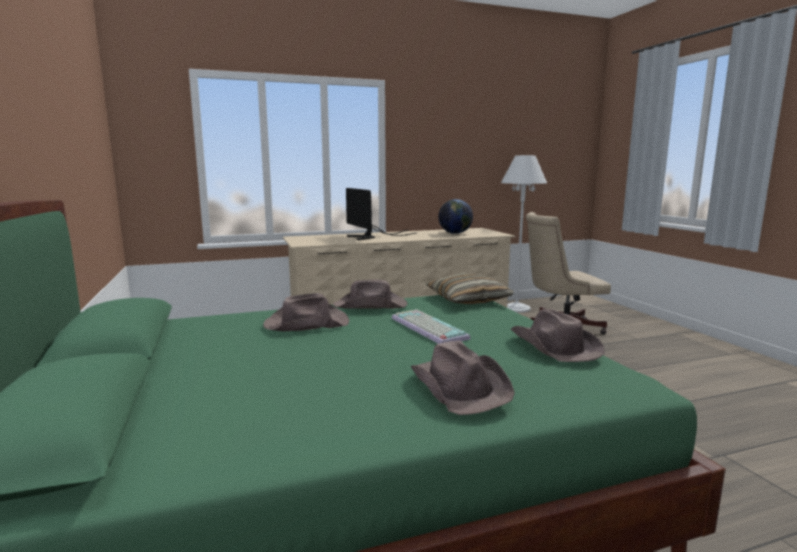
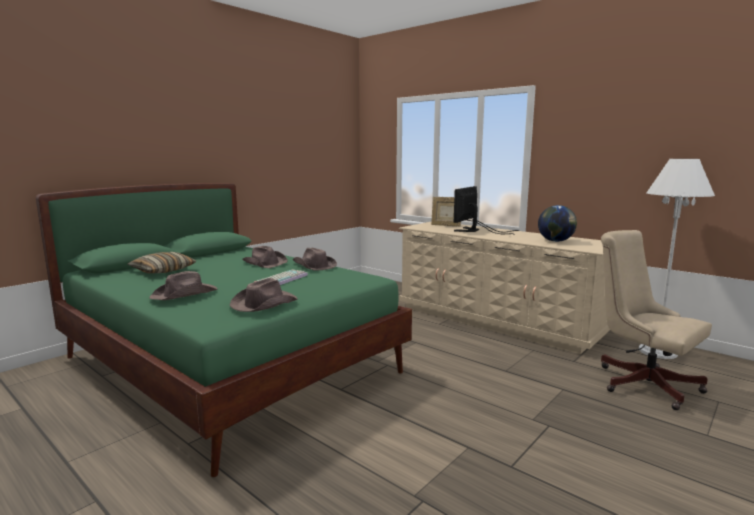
camera: 60 degrees right, 0 degrees up
pillow [425,273,514,304] -> pillow moved to [127,252,196,273]
none -> picture frame [431,197,461,226]

